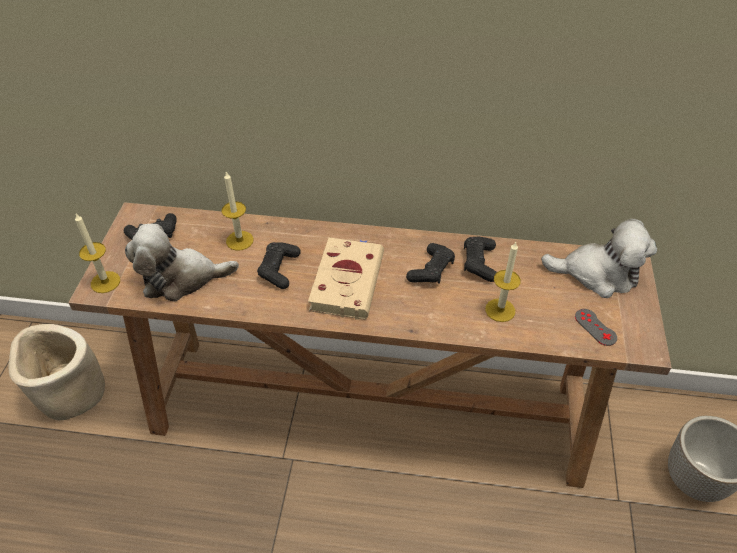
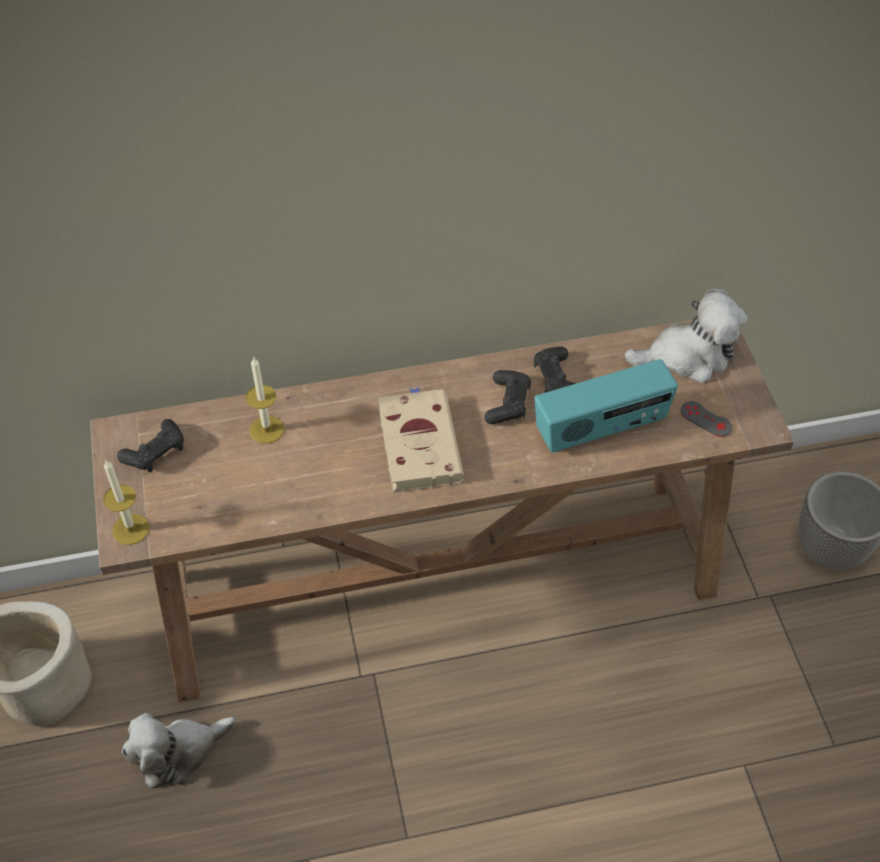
camera: 20 degrees left, 5 degrees up
plush toy [125,224,239,302] -> plush toy moved to [122,713,237,788]
black game controller [257,242,301,289] -> none
candle [485,242,521,322] -> radio [535,359,678,452]

